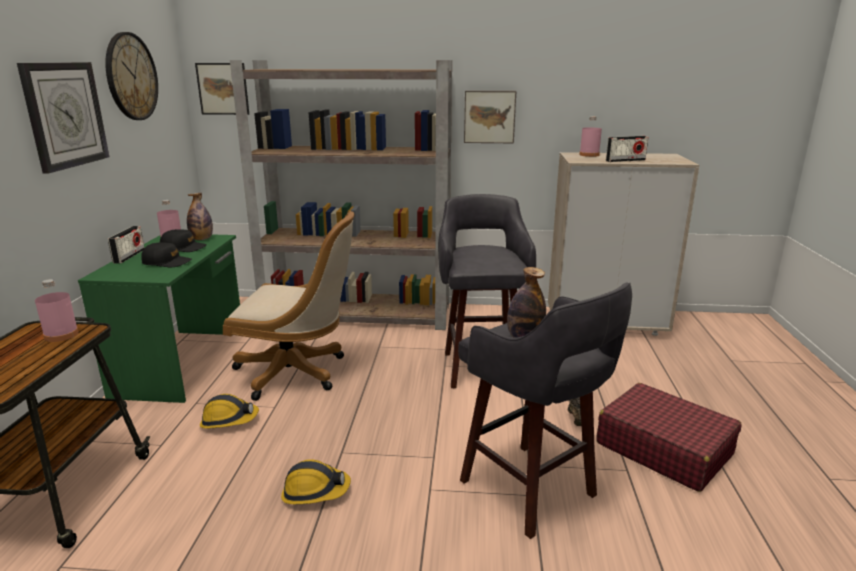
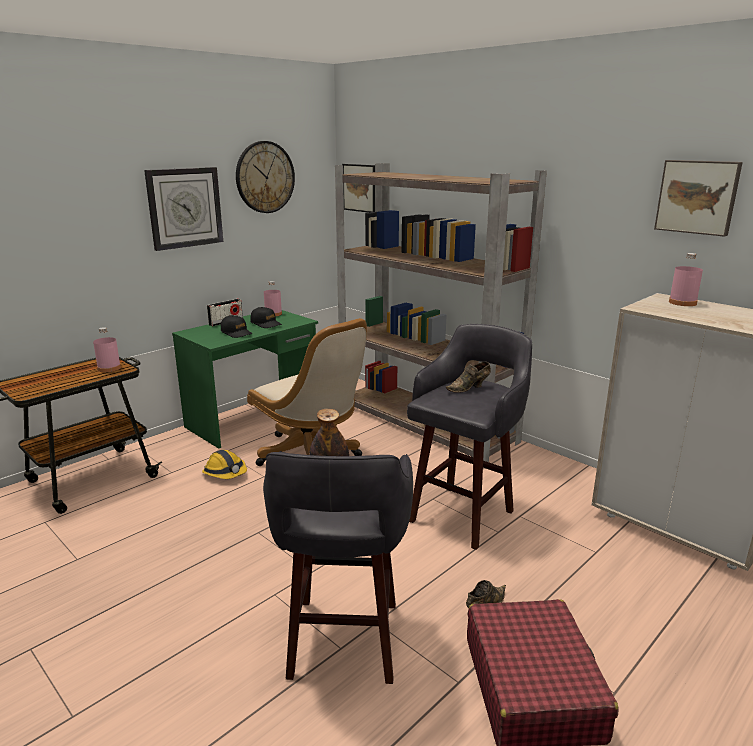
camera: 40 degrees right, 0 degrees up
bottle [187,193,213,240] -> none
hard hat [281,459,351,505] -> none
picture [464,91,516,143] -> picture moved to [654,160,743,237]
radio [606,136,648,162] -> none
none -> brown shoe [446,361,491,393]

